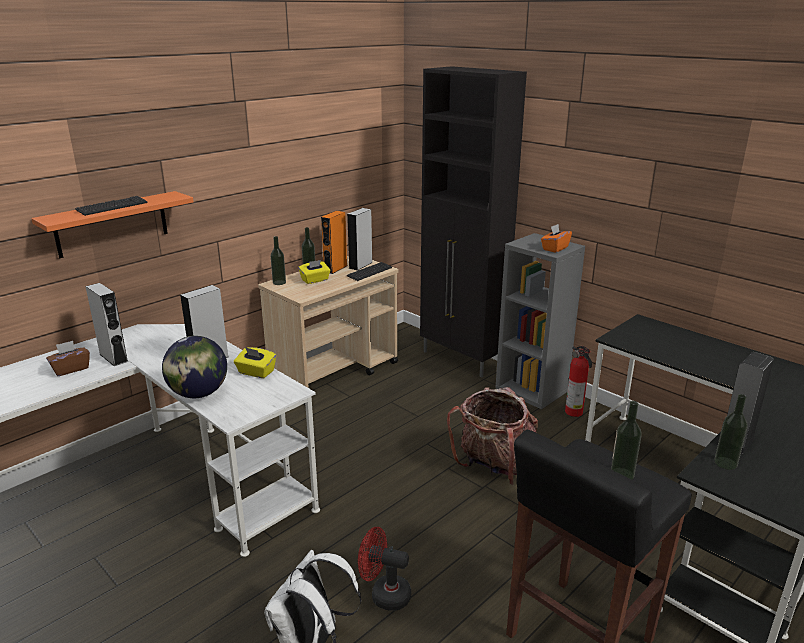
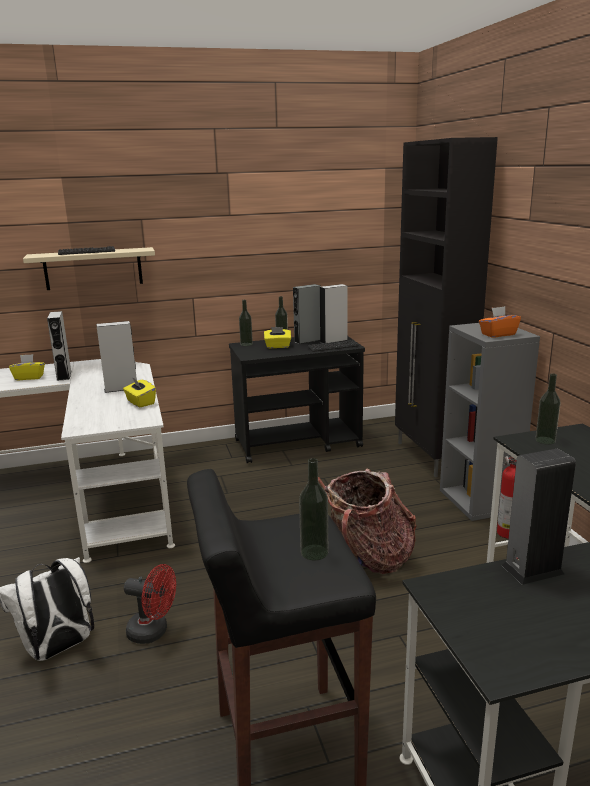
camera: 30 degrees right, 5 degrees down
orange shelf [31,191,194,258] -> beige shelf [23,247,155,290]
brown tissue box [46,341,90,376] -> yellow tissue box [9,354,45,380]
globe [162,336,227,398] -> none
beige cart [258,256,399,405] -> black cart [229,336,365,463]
orange speaker [321,211,347,274] -> grey speaker [293,284,321,344]
red fan [358,527,411,611] -> red fan turned 150 degrees clockwise [124,564,176,644]
bottle [714,394,748,470] -> bottle moved to [535,373,561,445]

